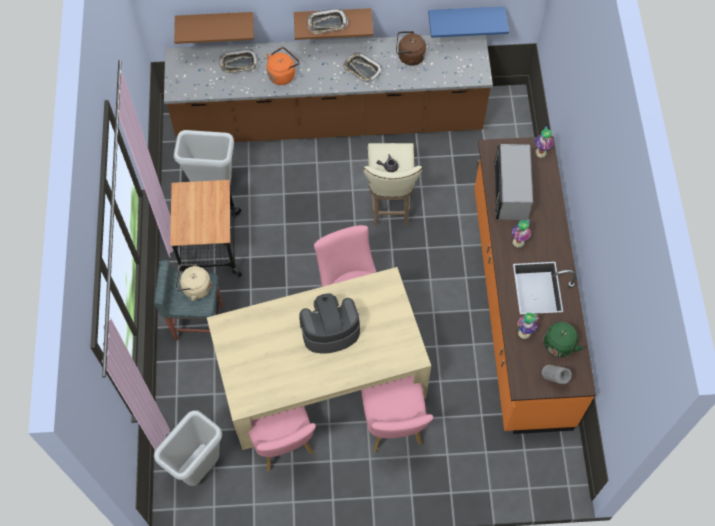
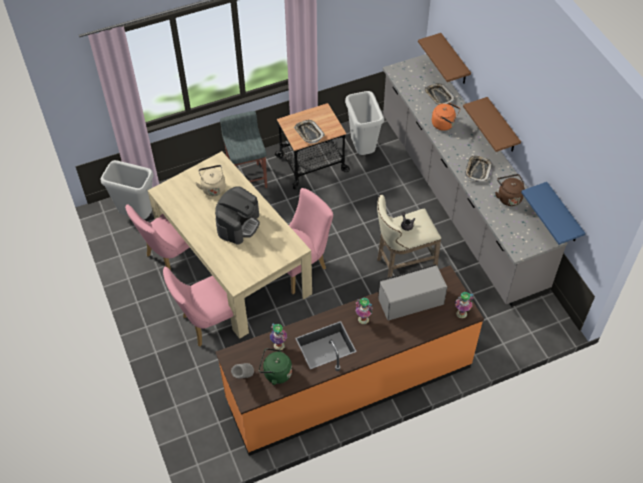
camera: 70 degrees right, 10 degrees down
brown counter [164,35,493,142] -> grey counter [383,54,567,307]
beige kettle [176,264,211,301] -> beige kettle moved to [195,165,226,196]
coffee machine [299,293,360,354] -> coffee machine turned 60 degrees clockwise [215,186,260,245]
tray [307,8,348,34] -> tray moved to [294,120,325,144]

